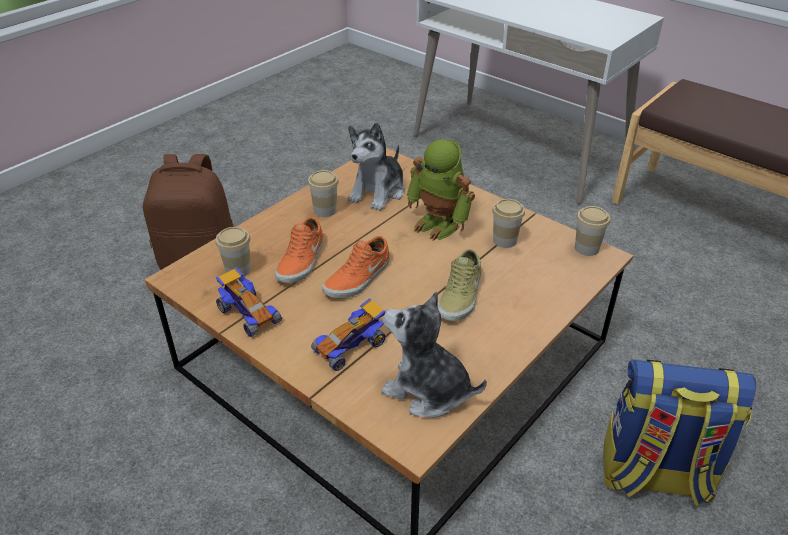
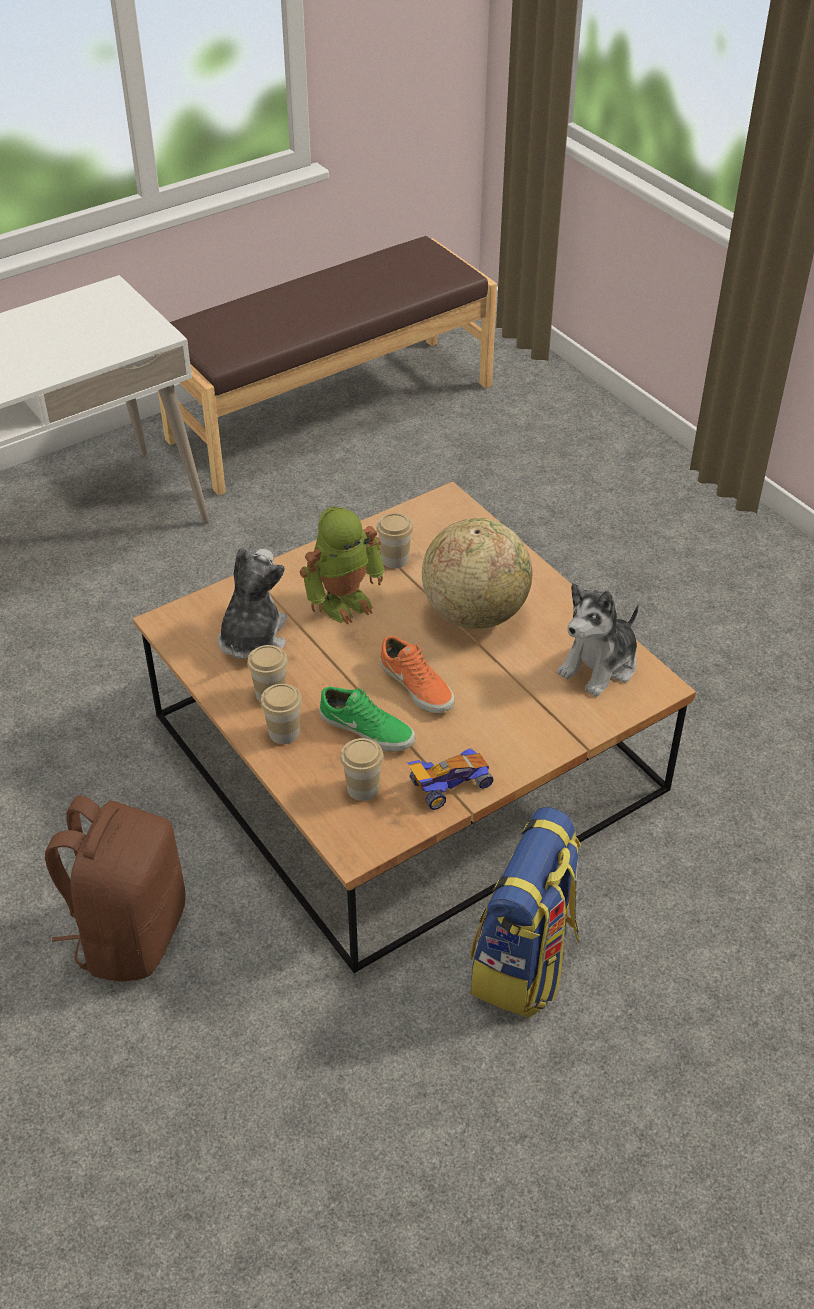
camera: 75 degrees left, 5 degrees up
orange shoe [275,217,323,283] -> green shoe [319,687,416,752]
toy car [311,298,386,371] -> none
plush toy [348,122,405,211] -> plush toy turned 120 degrees counterclockwise [218,547,287,659]
beige shoe [438,249,481,321] -> globe [422,518,533,629]
cup [575,206,610,256] -> cup moved to [260,684,302,744]
backpack [603,360,756,507] -> backpack moved to [470,807,581,1018]

